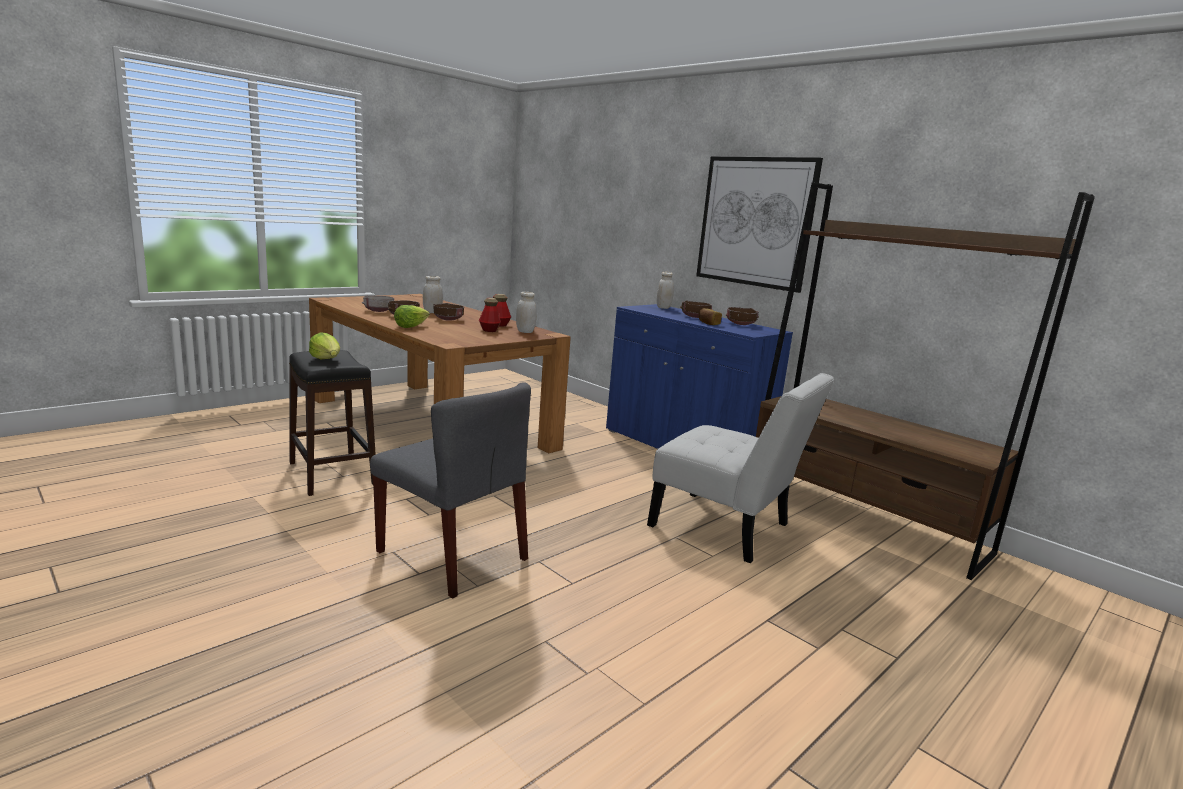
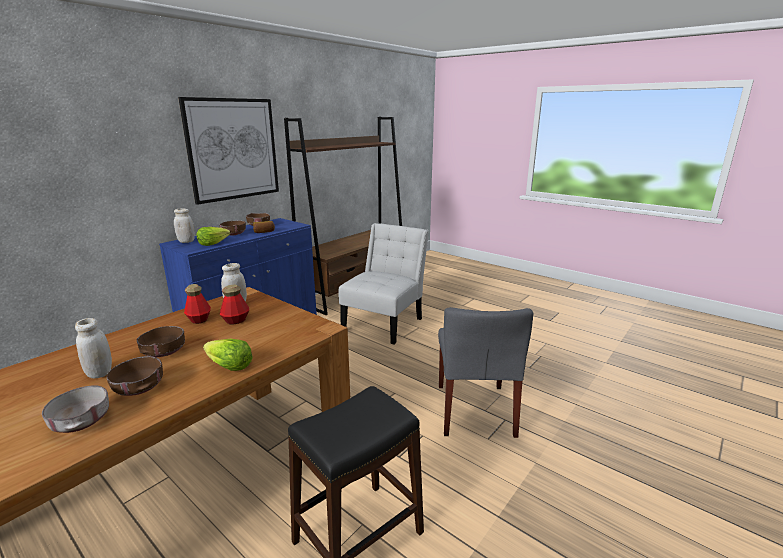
camera: 95 degrees left, 5 degrees up
lettuce [309,332,340,359] -> lettuce moved to [197,227,230,246]
grey chair [370,382,531,599] -> grey chair turned 150 degrees clockwise [438,307,533,438]

